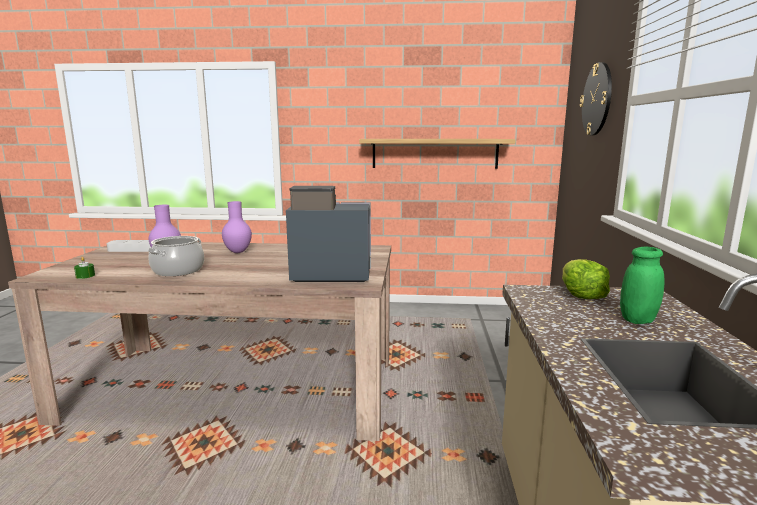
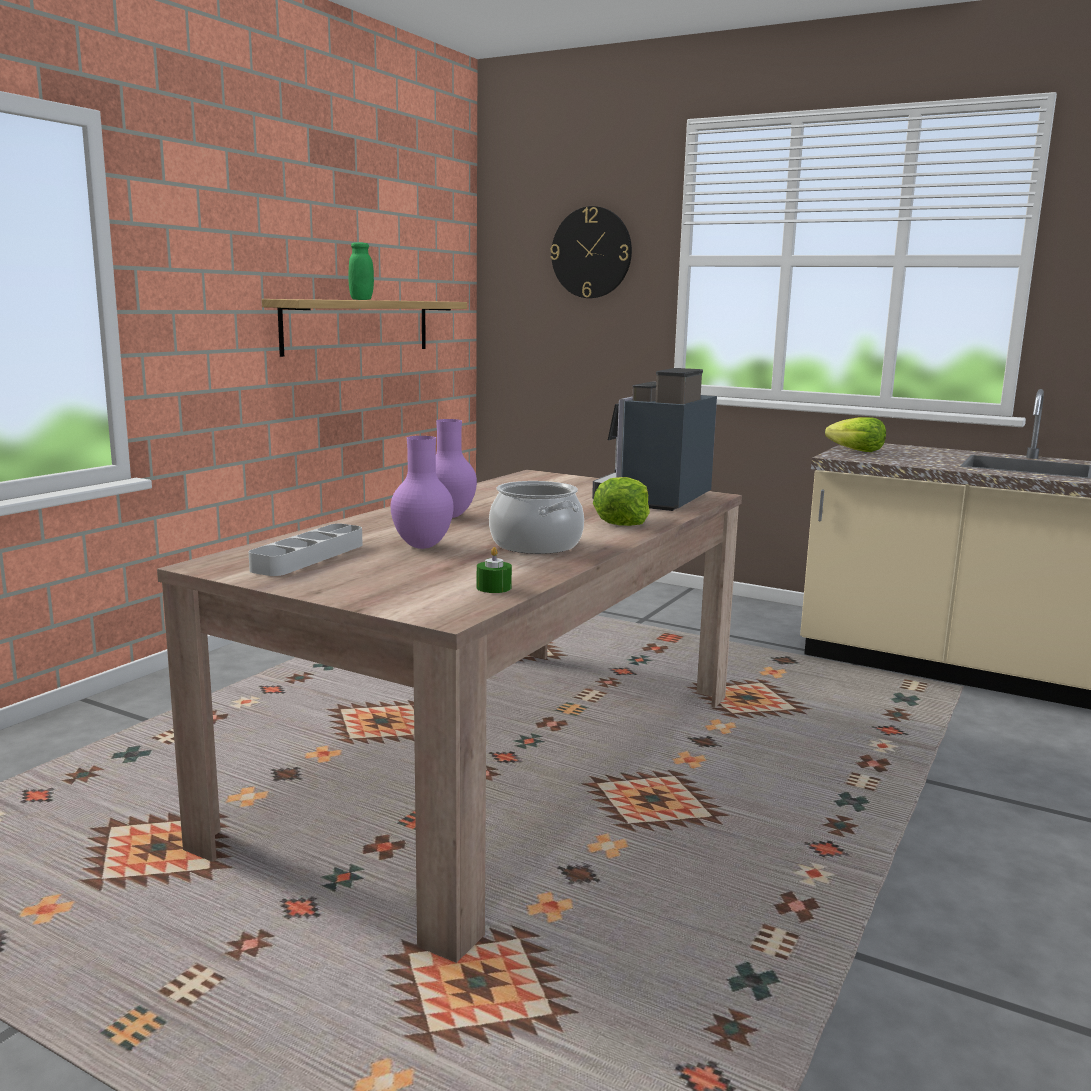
camera: 65 degrees left, 0 degrees up
green jar [620,247,664,324] -> green jar moved to [348,242,374,300]
none -> lettuce [593,477,650,526]

